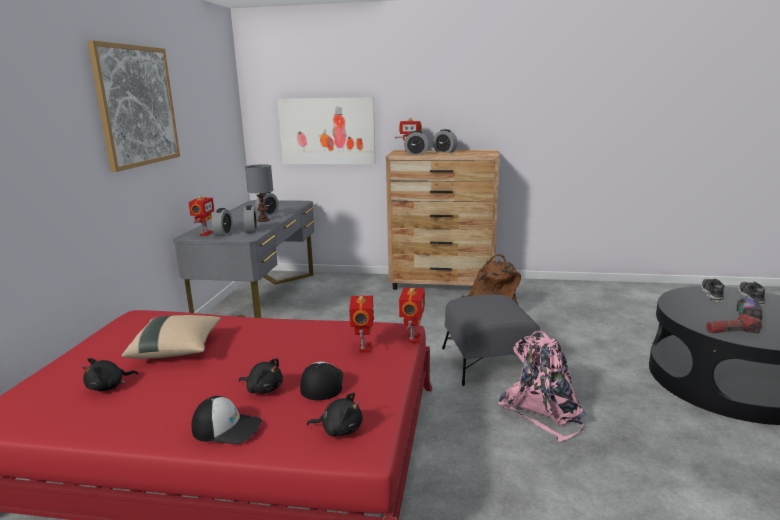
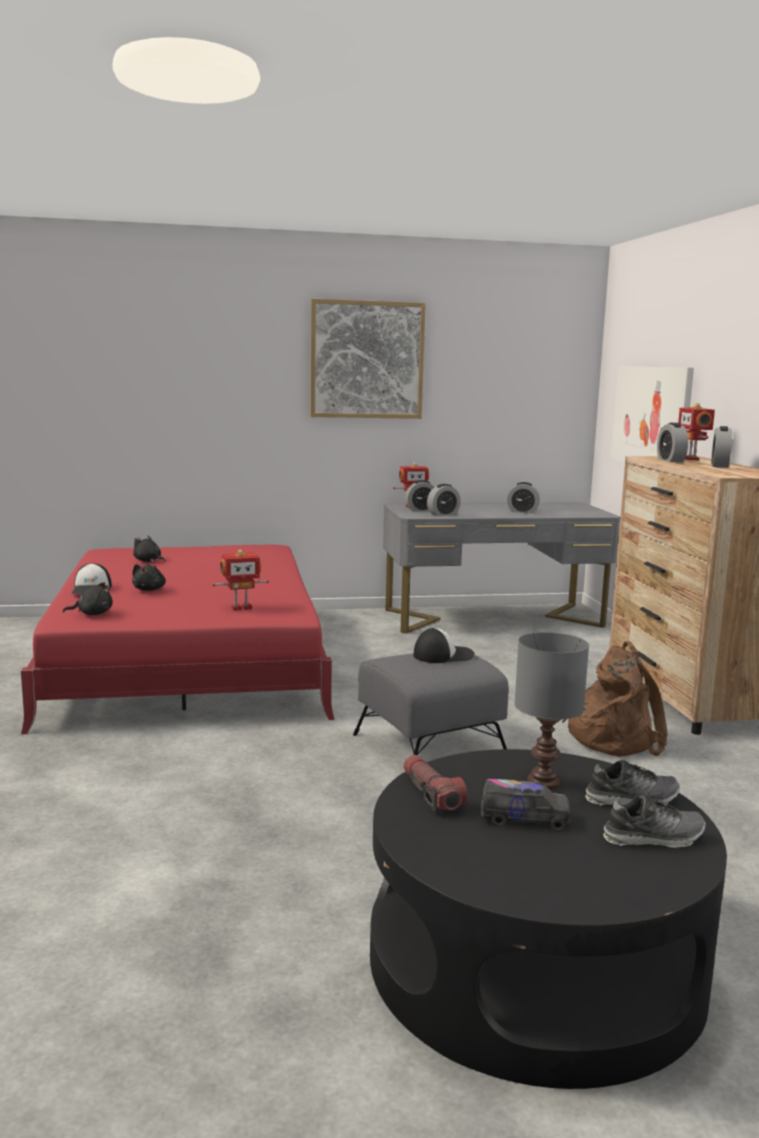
camera: 70 degrees right, 5 degrees down
beige pillow [121,315,221,359] -> none
grey table lamp [245,164,273,222] -> grey table lamp moved to [514,632,589,790]
cap [300,361,343,400] -> cap moved to [413,628,475,663]
black plush toy [307,393,363,437] -> black plush toy turned 90 degrees counterclockwise [63,582,113,615]
toy robot [399,287,425,343] -> none
pink backpack [498,331,586,442] -> none

